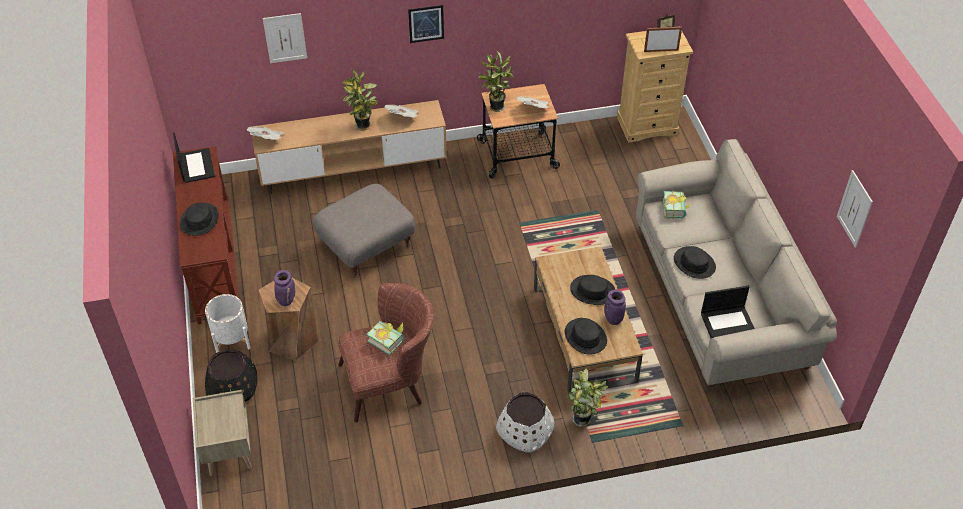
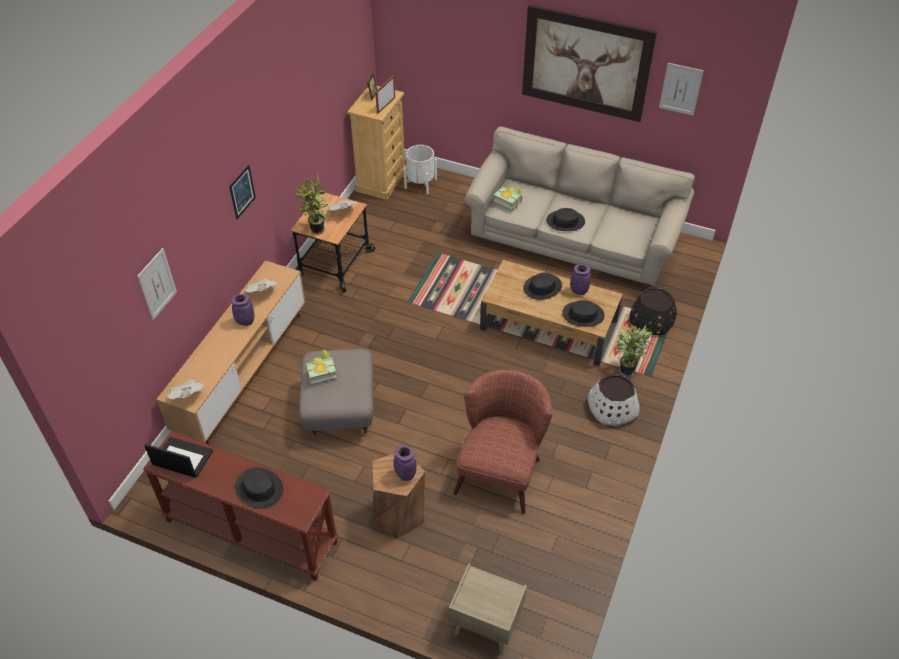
camera: 55 degrees left, 0 degrees up
white planter [205,294,251,353] -> white planter moved to [404,145,437,194]
black planter [205,349,258,402] -> black planter moved to [630,287,677,335]
potted plant [342,69,378,131] -> purple vase [231,294,255,326]
book [366,321,404,355] -> book moved to [306,349,338,385]
laptop [701,286,755,338] -> none
none -> picture [522,5,657,122]

